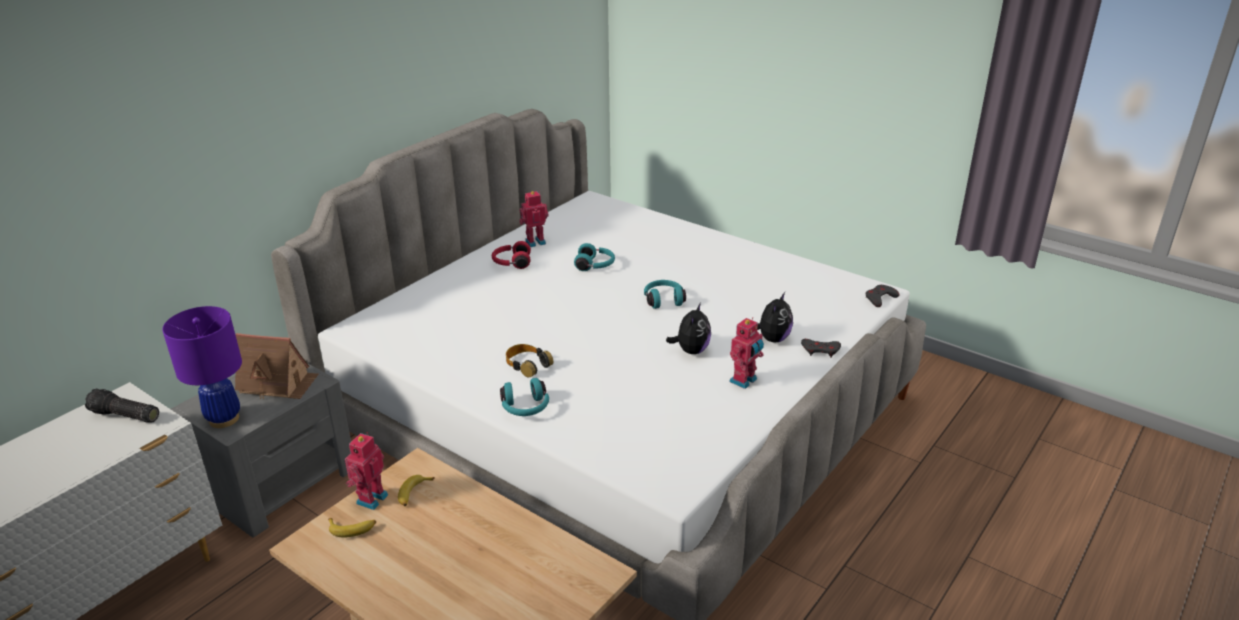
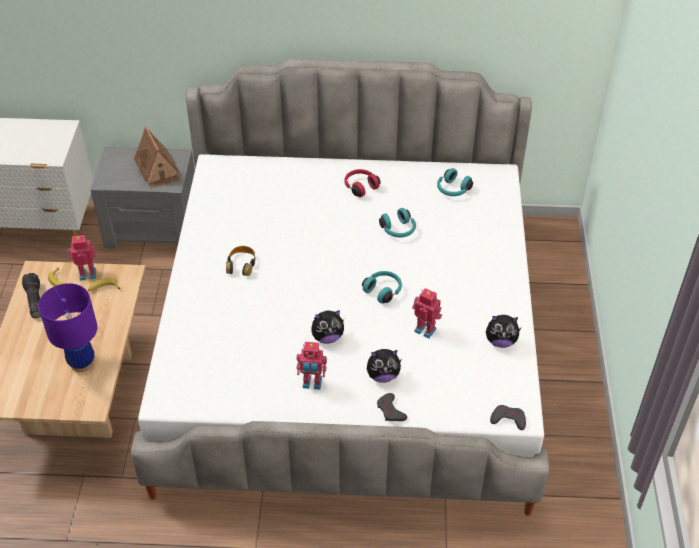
camera: 55 degrees right, 15 degrees up
flashlight [85,389,159,423] -> flashlight moved to [22,273,41,318]
purple table lamp [162,306,242,428] -> purple table lamp moved to [38,283,97,372]
turquoise headphones [500,378,549,416] -> turquoise headphones moved to [437,168,473,196]
toy robot [519,191,549,247] -> toy robot moved to [412,288,442,339]
none -> plush toy [486,315,521,348]

